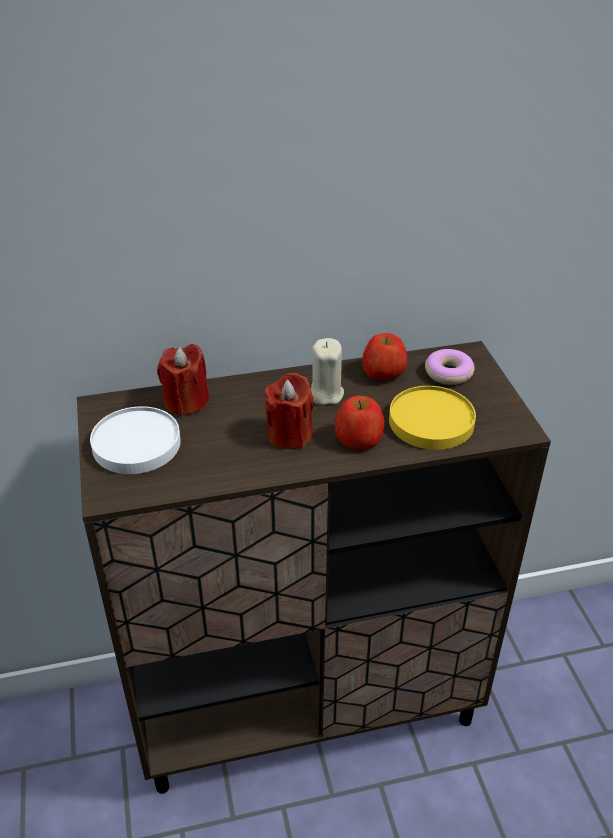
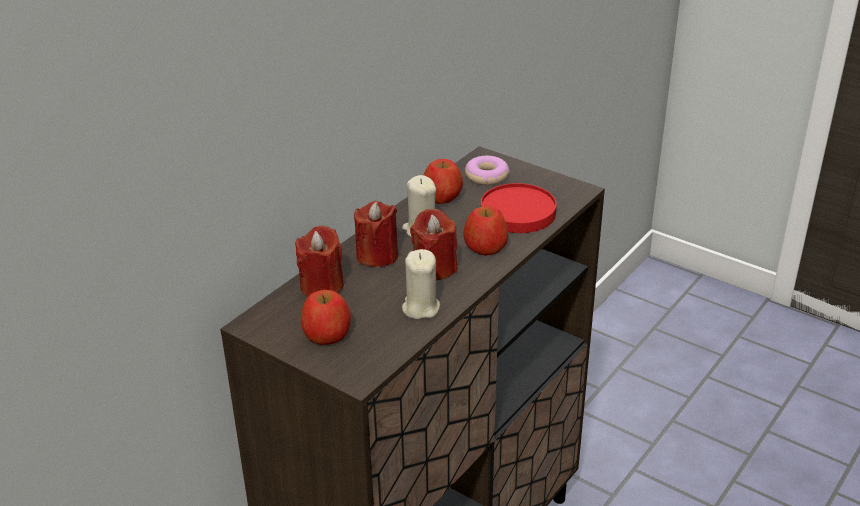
camera: 40 degrees left, 5 degrees down
white plate [90,406,181,474] -> apple [301,290,351,345]
yellow plate [389,386,476,450] -> red plate [481,183,557,233]
none -> red candle [354,201,398,267]
none -> beige candle [402,249,440,319]

